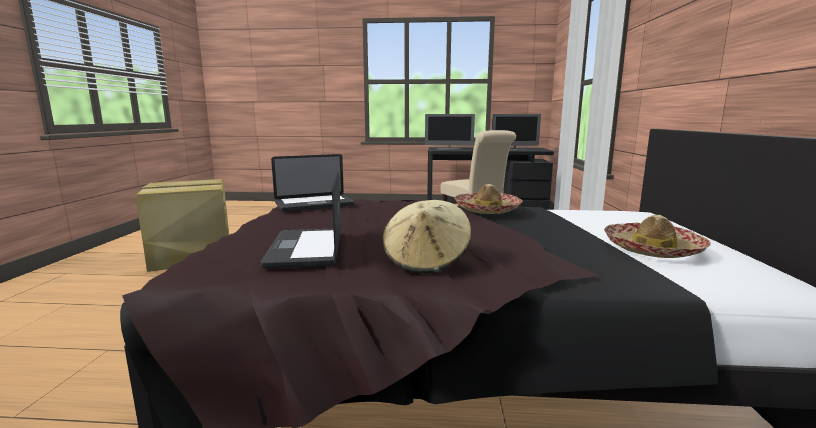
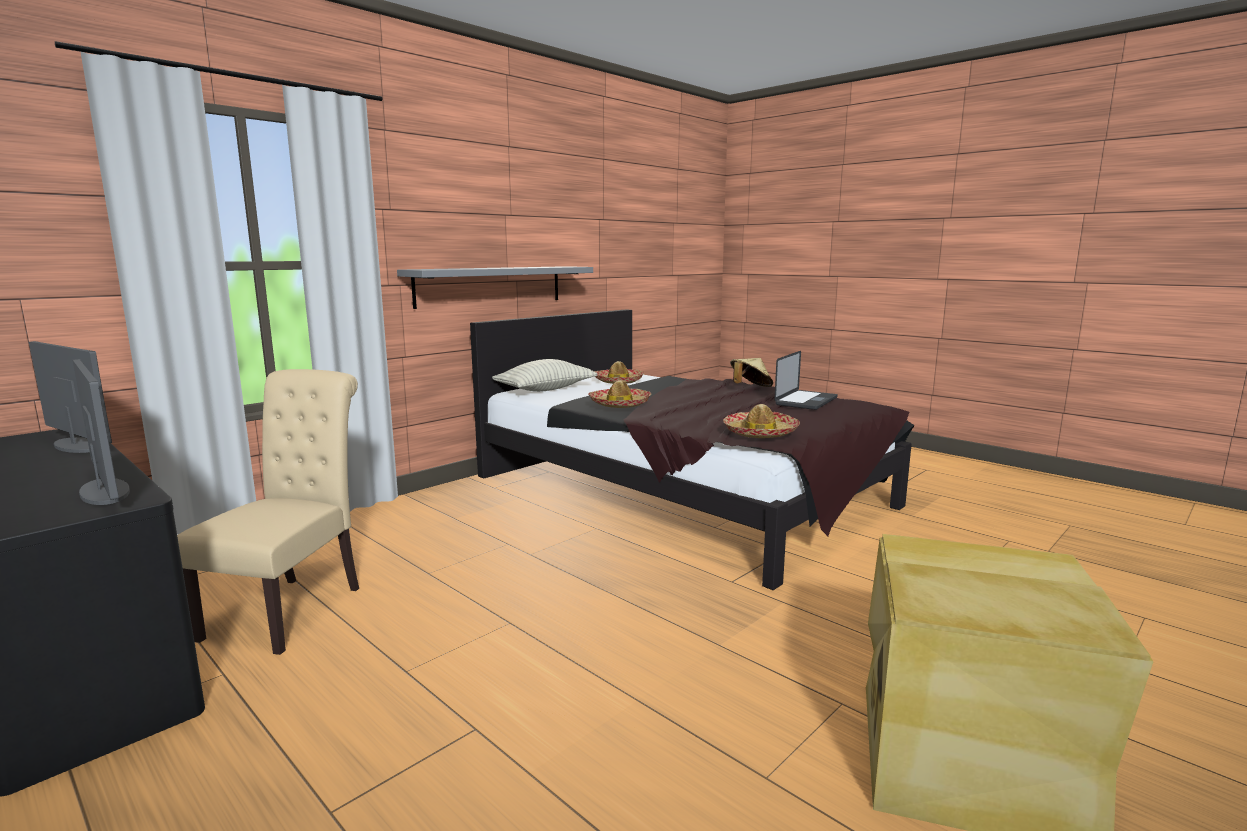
camera: 140 degrees left, 0 degrees up
laptop [271,154,354,212] -> hat [723,404,800,438]
none -> grey shelf [397,266,593,309]
none -> pillow [492,359,597,392]

